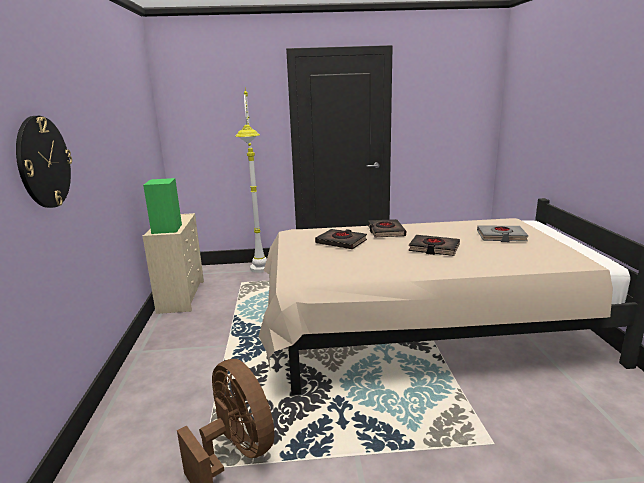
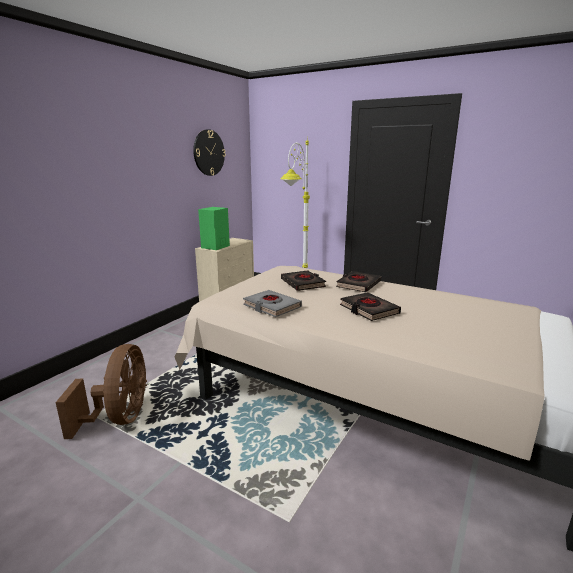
camera: 35 degrees right, 0 degrees up
wall clock [16,116,72,208] -> wall clock moved to [193,129,226,176]
grey book [477,225,529,242] -> grey book moved to [243,290,302,317]

